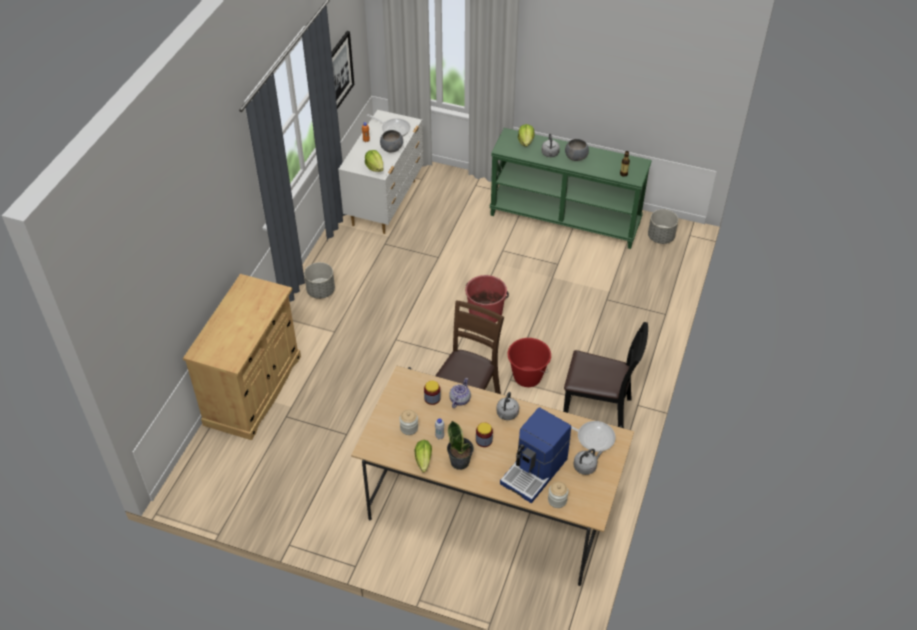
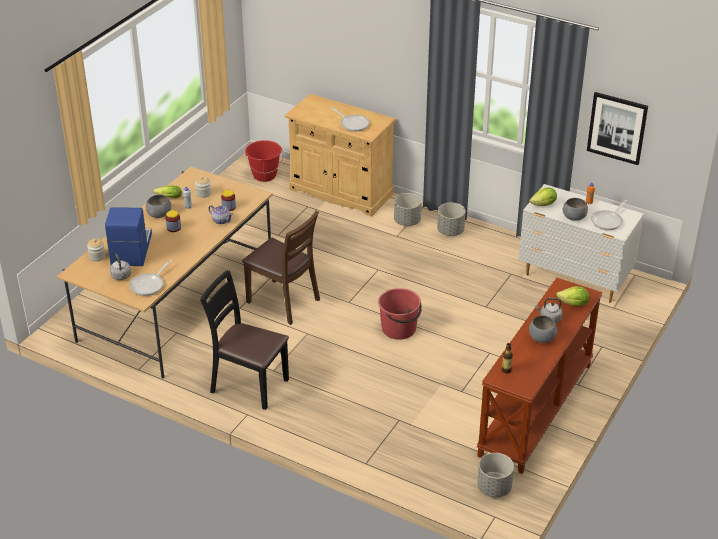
camera: 100 degrees right, 10 degrees down
potted plant [447,421,474,470] -> grey bowl [146,195,171,218]
green console table [490,128,652,249] -> brown console table [477,278,603,474]
grey kettle [496,392,519,420] -> none
coffee machine [500,407,571,503] -> coffee machine turned 45 degrees clockwise [105,207,152,266]
red bucket [507,338,551,387] -> red bucket moved to [245,140,283,182]
black chair [563,322,648,428] -> black chair turned 90 degrees clockwise [200,270,289,410]
none -> frying pan [331,107,370,132]
none -> grey planter [394,193,422,226]

